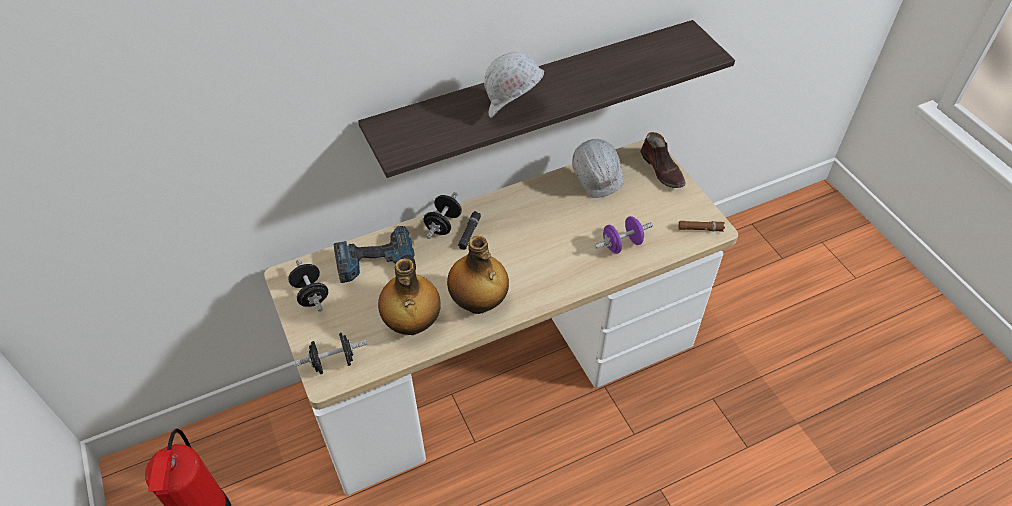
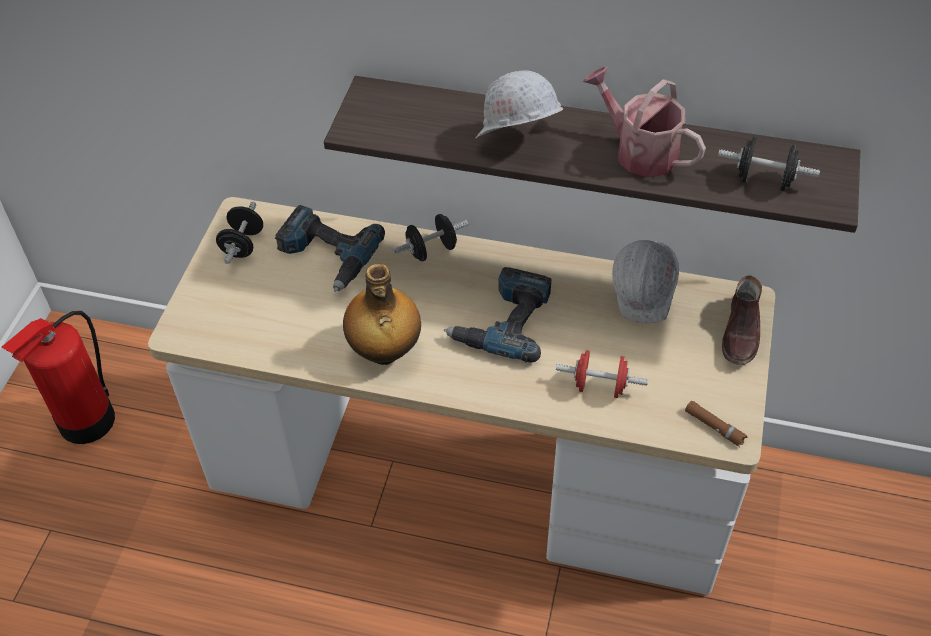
camera: 40 degrees right, 0 degrees up
black dumbbell [294,333,367,374] -> black dumbbell moved to [718,137,820,191]
bottle [378,258,441,335] -> none
black flashlight [458,211,481,250] -> none
purple dumbbell [594,216,653,254] -> red dumbbell [556,350,648,398]
none -> power drill [444,267,551,362]
none -> watering can [583,67,706,178]

